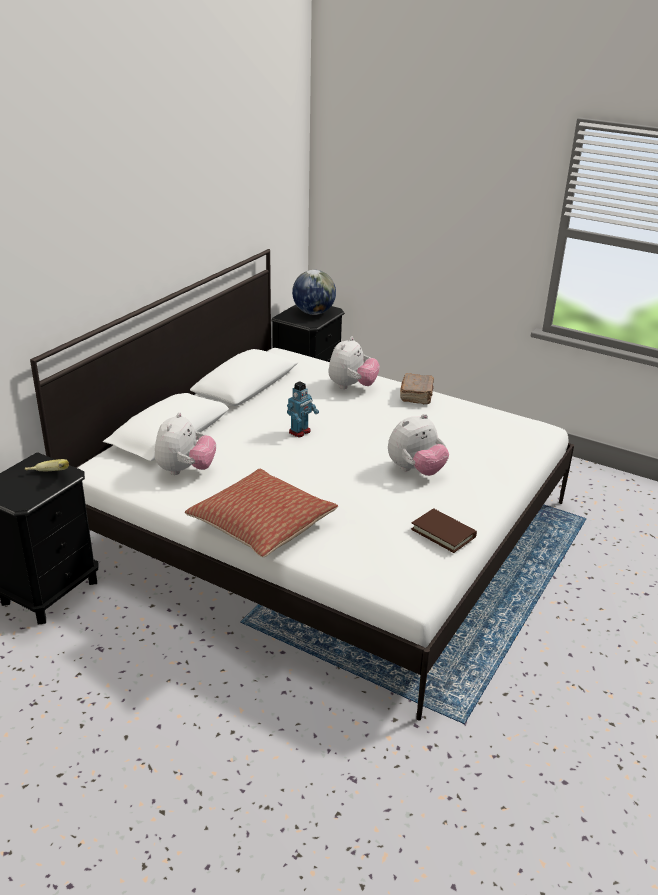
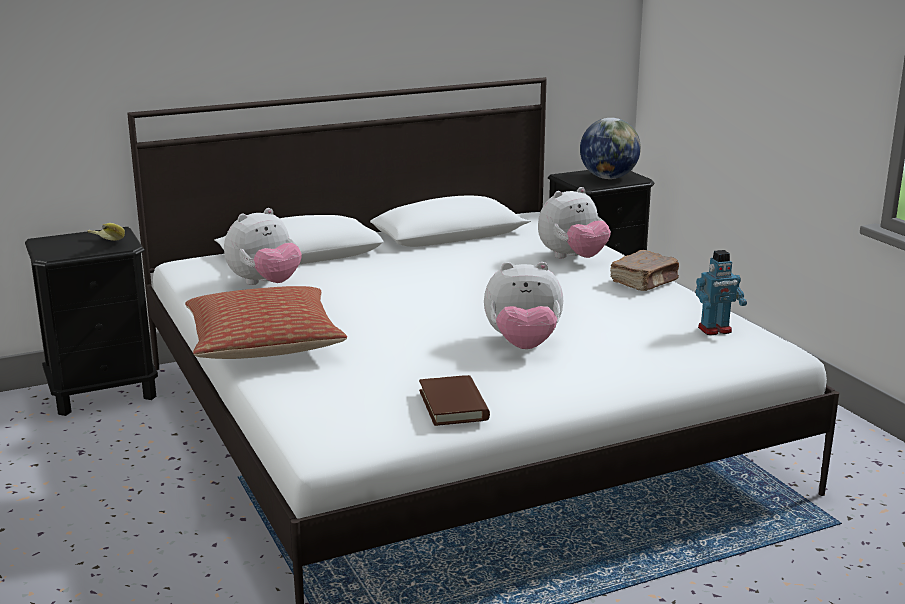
camera: 35 degrees right, 10 degrees down
toy robot [287,382,319,437] -> toy robot moved to [695,250,747,335]

